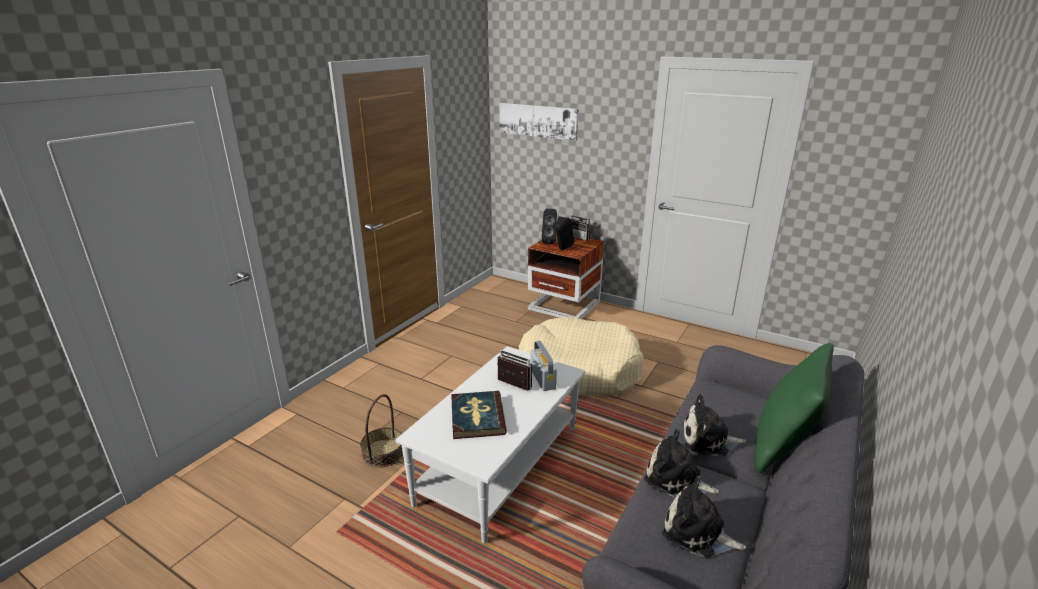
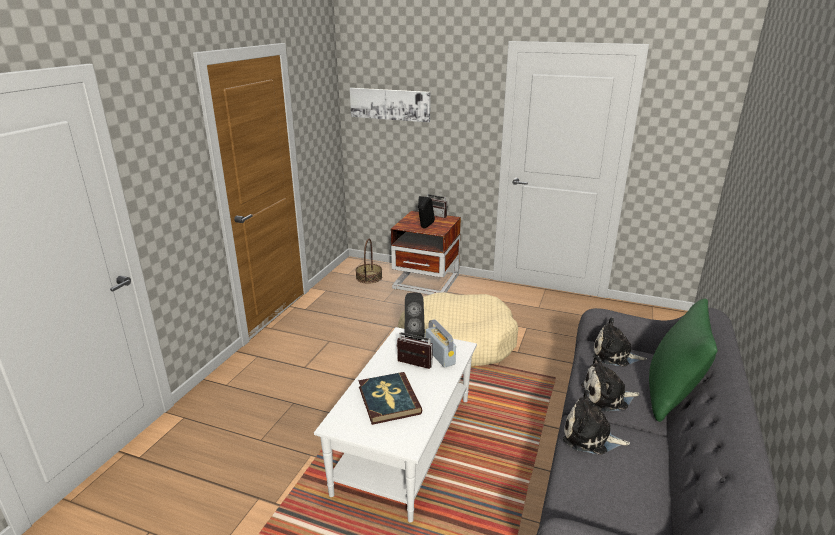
camera: 10 degrees left, 0 degrees up
basket [360,394,403,468] -> basket moved to [356,238,382,284]
black speaker [542,209,557,244] -> black speaker moved to [405,292,425,340]
plush toy [662,475,746,558] -> plush toy moved to [593,317,647,367]

